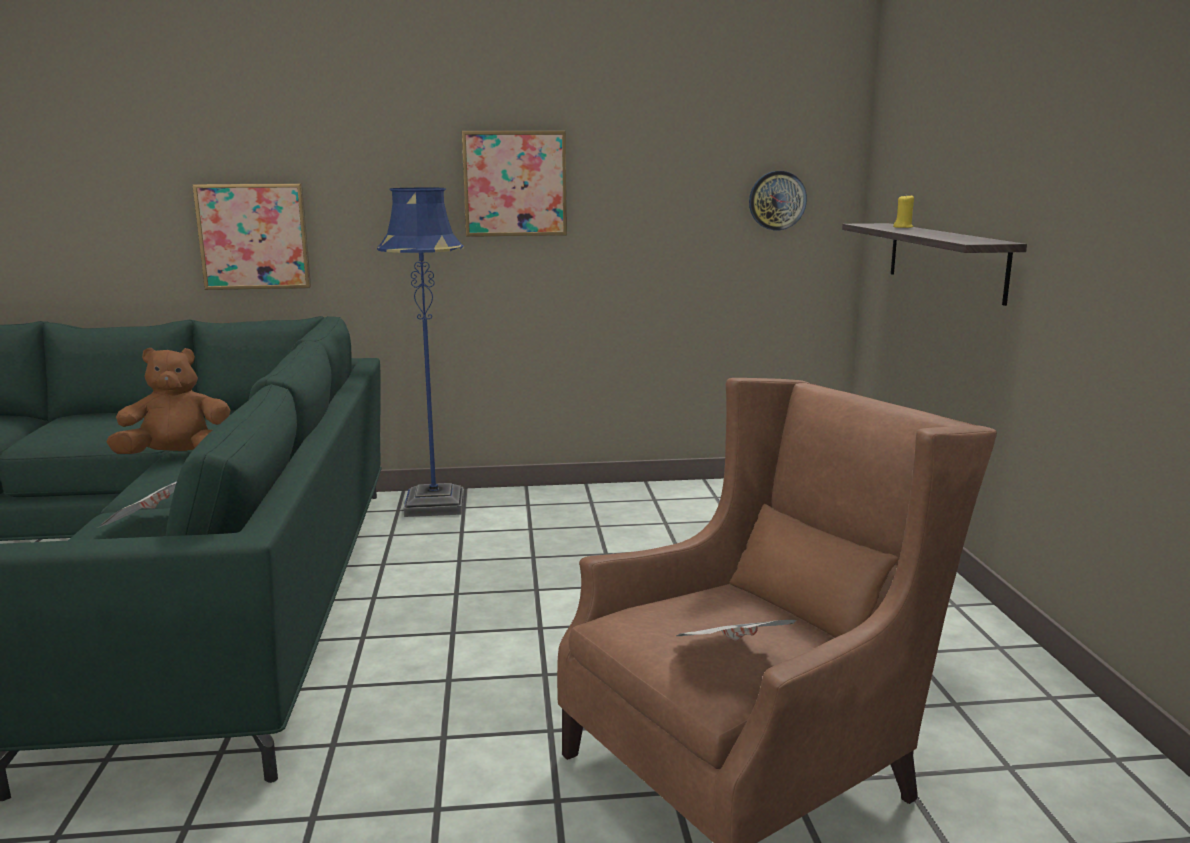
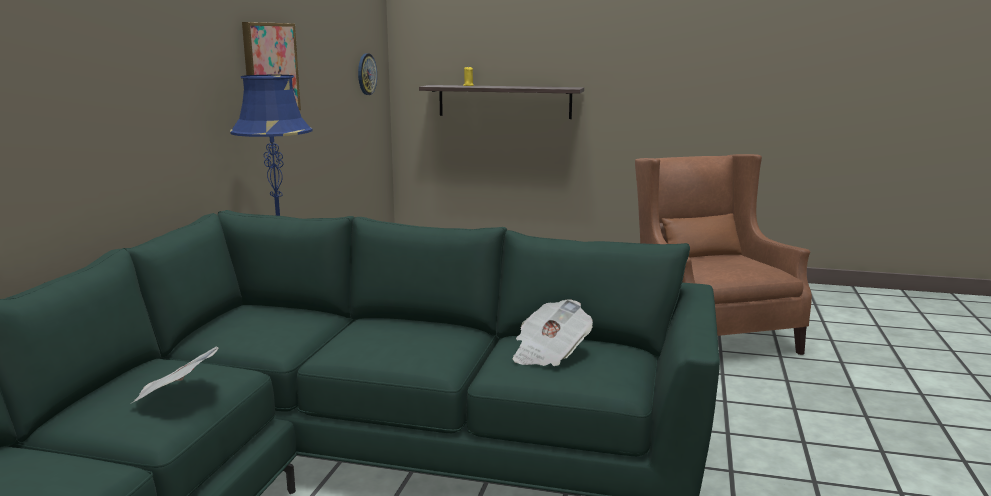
camera: 70 degrees left, 0 degrees up
brown plush toy [107,348,230,454] -> none
picture [192,184,311,290] -> none
newspaper [677,620,796,641] -> newspaper moved to [130,346,219,404]

